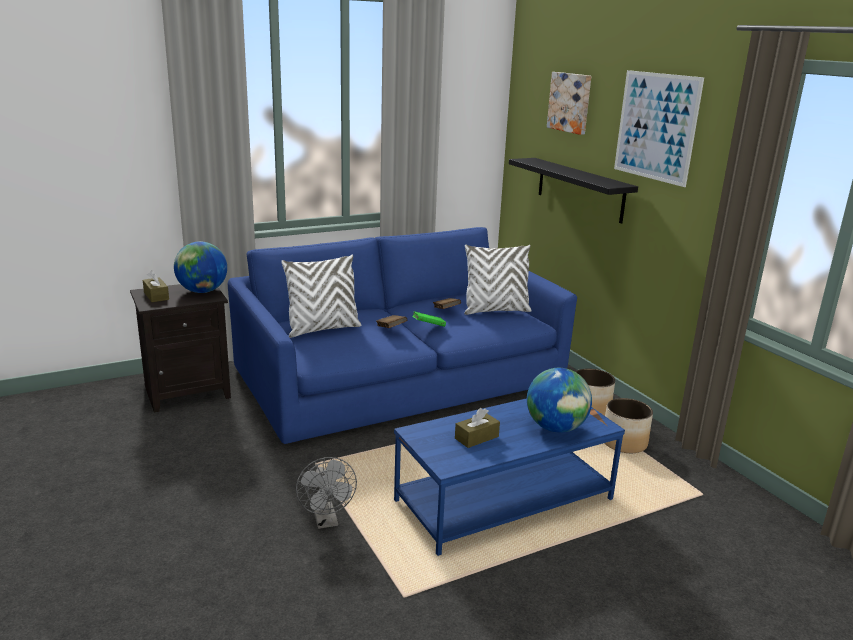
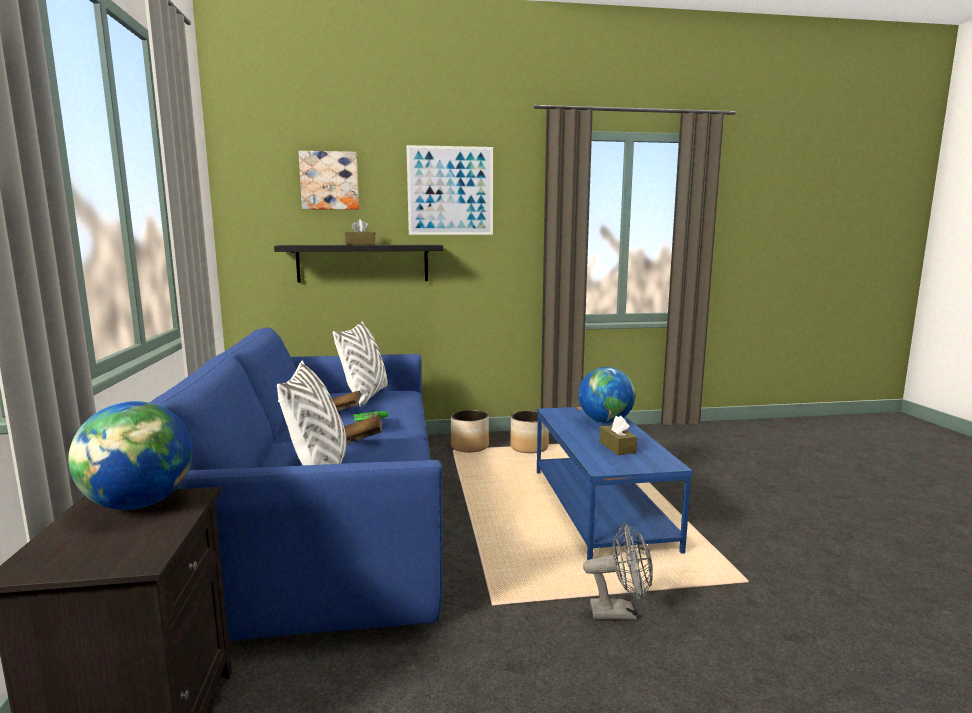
camera: 70 degrees left, 10 degrees down
brown tissue box [143,270,169,302] -> brown tissue box moved to [345,219,375,245]

